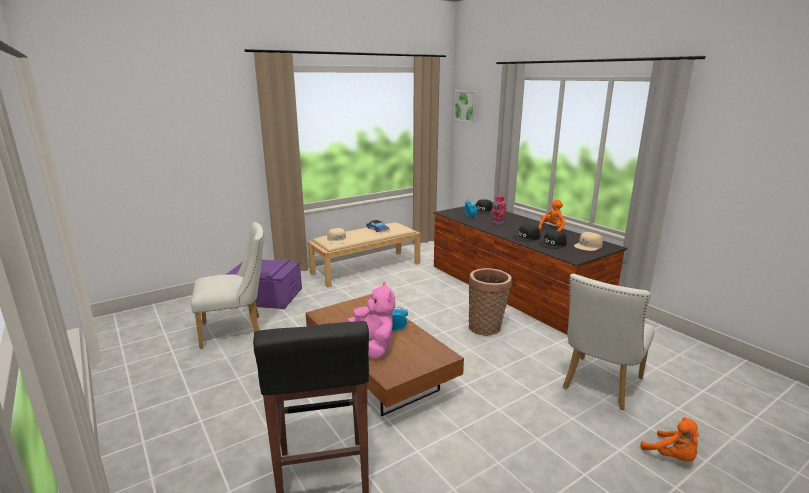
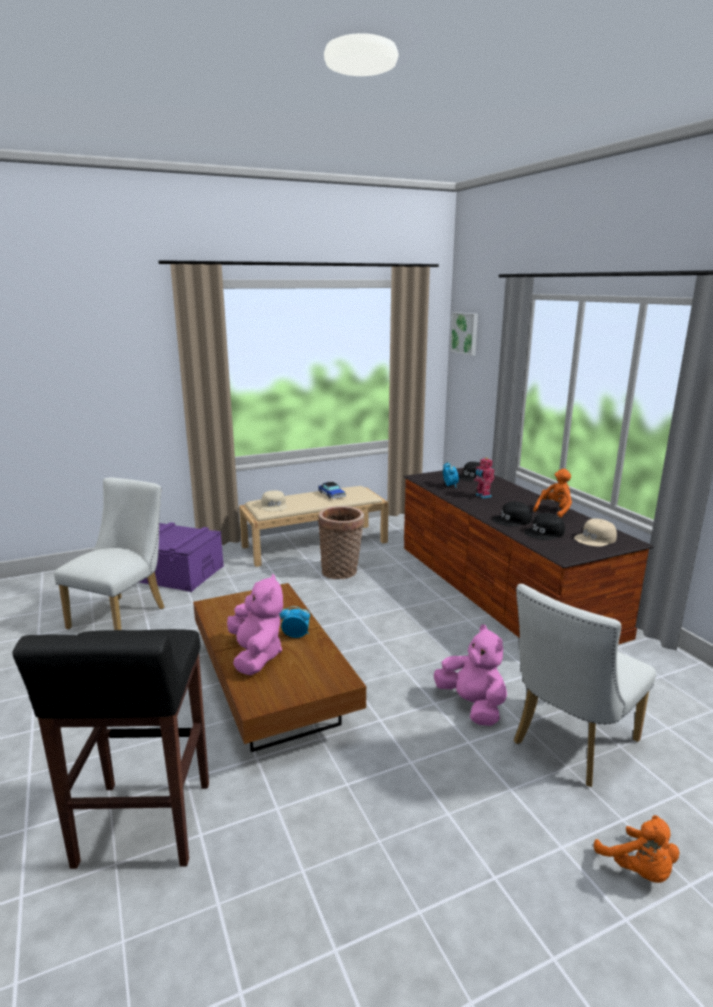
camera: 10 degrees right, 0 degrees up
white chair [191,222,264,349] -> white chair turned 60 degrees counterclockwise [54,478,165,630]
basket [469,268,512,336] -> basket moved to [318,506,364,579]
none -> pink plush toy [434,625,507,726]

